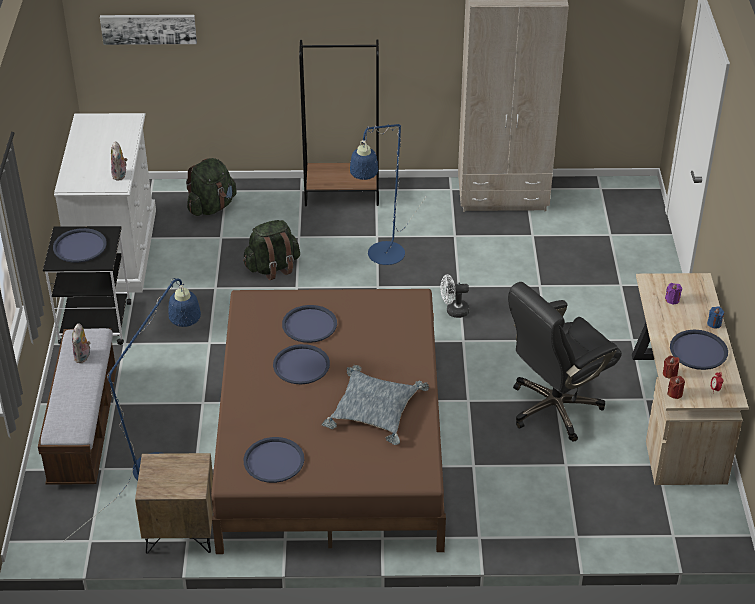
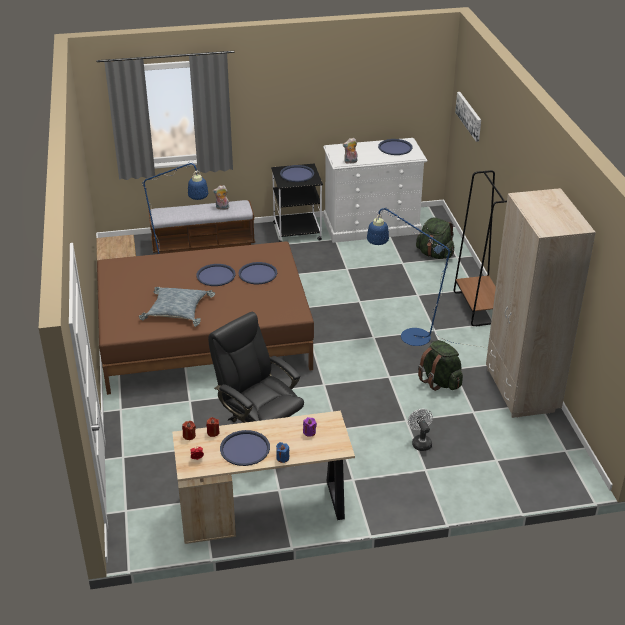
camera: 80 degrees right, 5 degrees down
green backpack [243,220,300,280] -> green backpack moved to [418,340,463,391]
blue tray [244,437,304,483] -> blue tray moved to [378,139,412,155]
white fan [440,274,469,318] -> white fan moved to [408,409,433,451]

